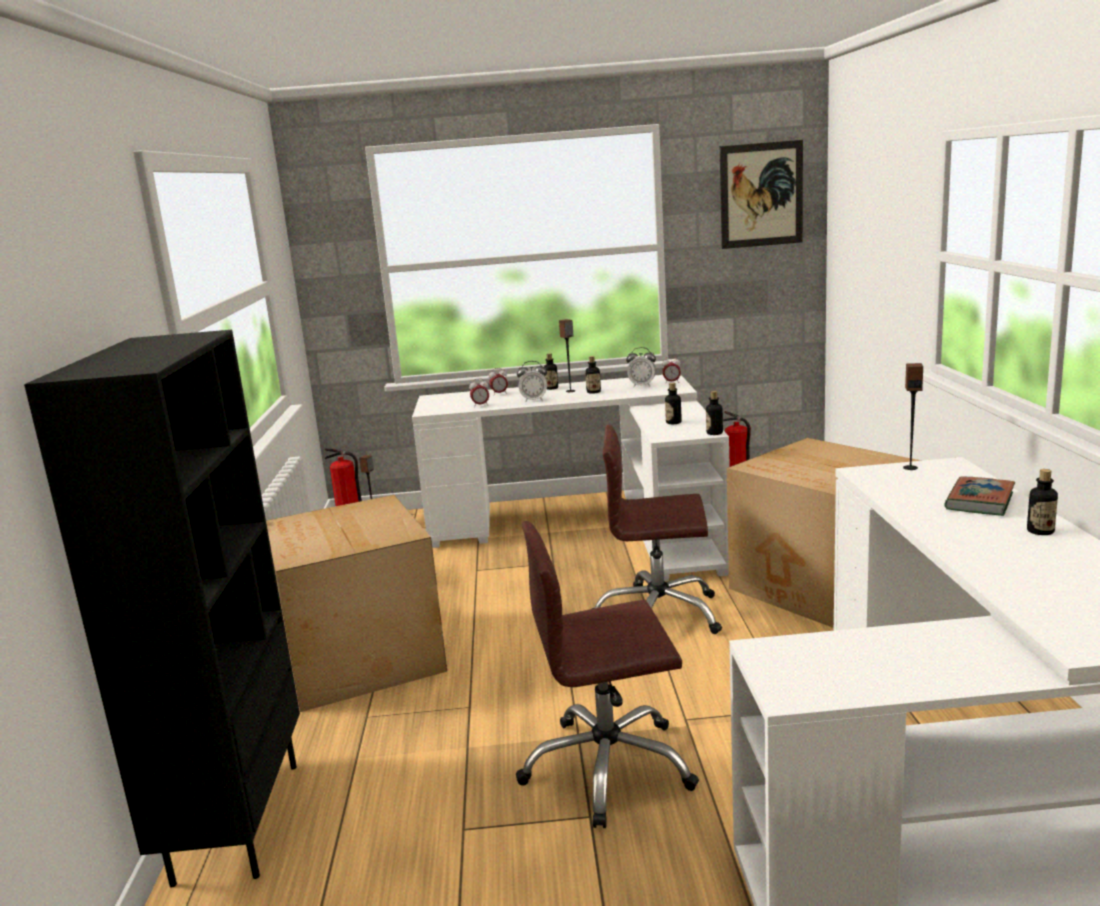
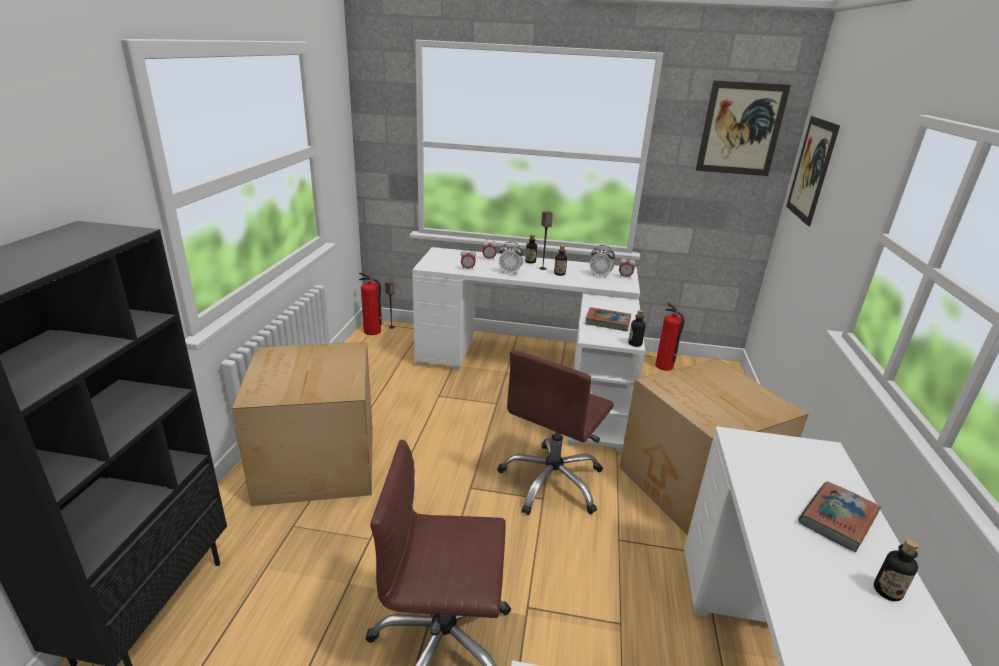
camera: 10 degrees right, 10 degrees up
brown office chair [592,425,722,634] -> brown office chair turned 75 degrees counterclockwise [498,350,614,515]
bottle [665,383,682,424] -> book [585,307,631,332]
speaker [903,363,923,470] -> none
none -> picture [786,116,840,226]

